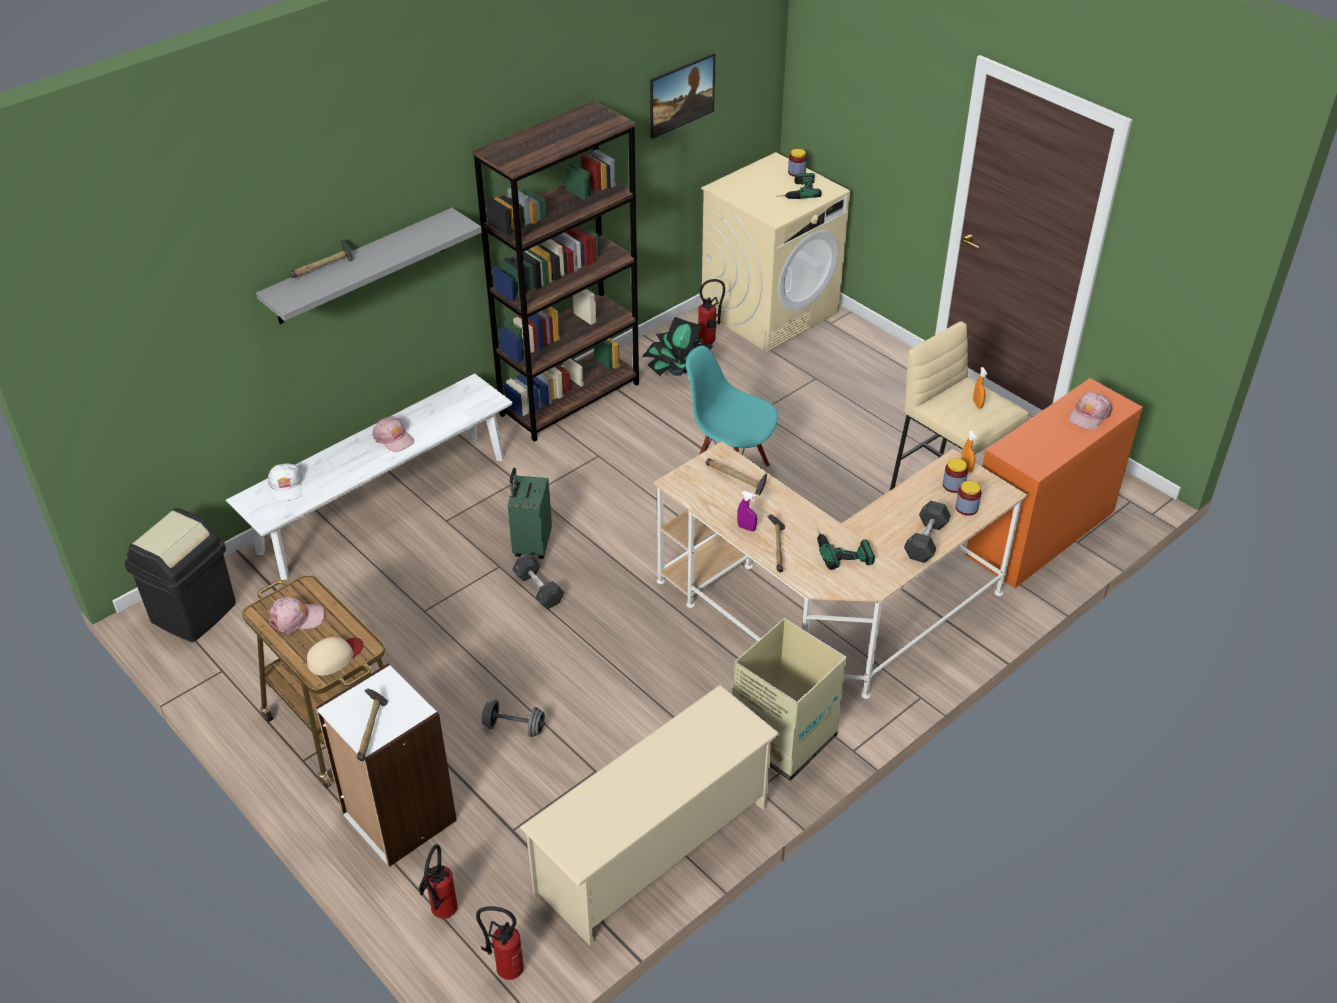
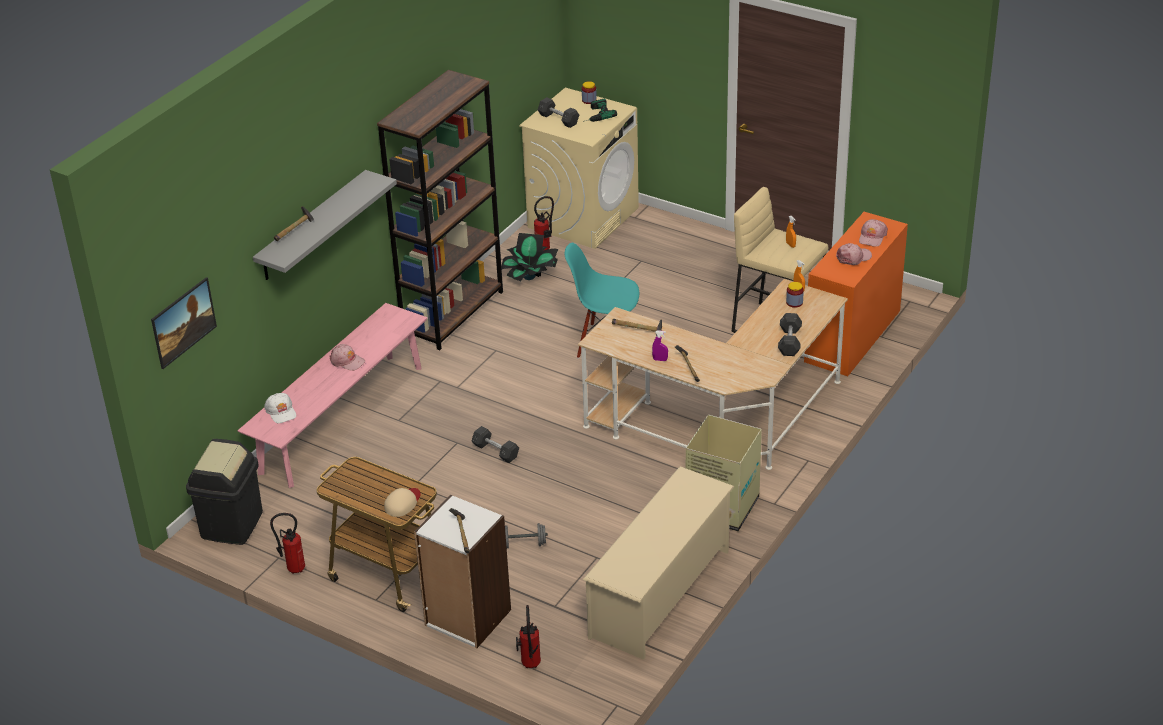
camera: 15 degrees left, 5 degrees down
white bench [226,373,513,580] -> pink bench [238,303,427,488]
pink cap [269,597,324,634] -> pink cap moved to [836,243,872,265]
fire extinguisher [476,906,524,980] -> fire extinguisher moved to [270,513,305,574]
green suitcase [508,468,552,559] -> none
picture [650,53,715,139] -> picture moved to [151,277,217,369]
power drill [817,527,875,570] -> none
jar [956,481,981,516] -> none
none -> grey dumbbell [538,97,579,128]

